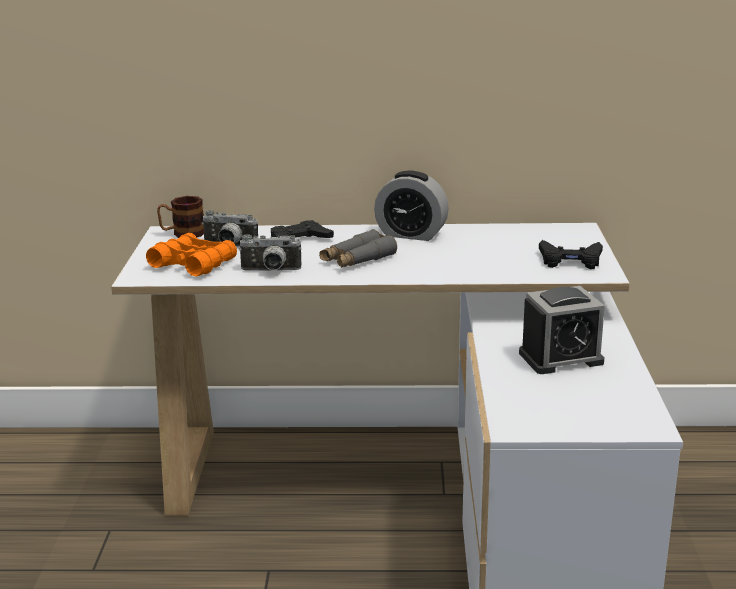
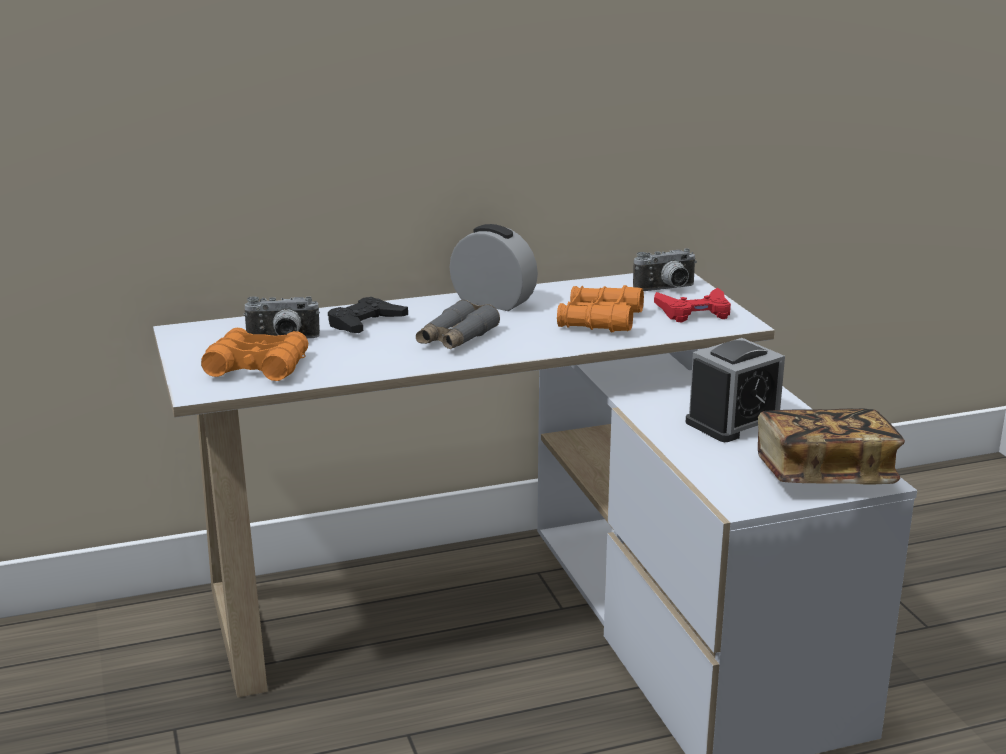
camera: 20 degrees left, 0 degrees up
mug [157,196,204,238] -> none
camera [239,234,301,271] -> camera moved to [633,248,697,291]
alarm clock [374,171,449,241] -> alarm clock turned 150 degrees counterclockwise [450,224,538,311]
black game controller [539,240,603,269] -> red game controller [654,288,731,322]
none -> orange binoculars [557,285,644,332]
none -> book [758,408,905,485]

